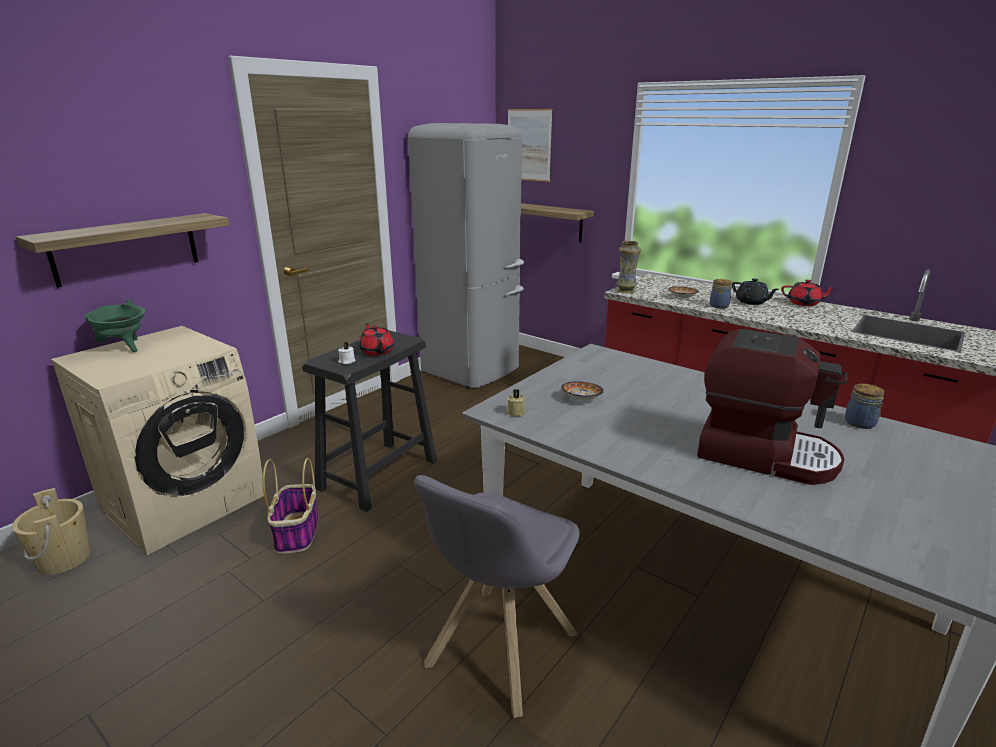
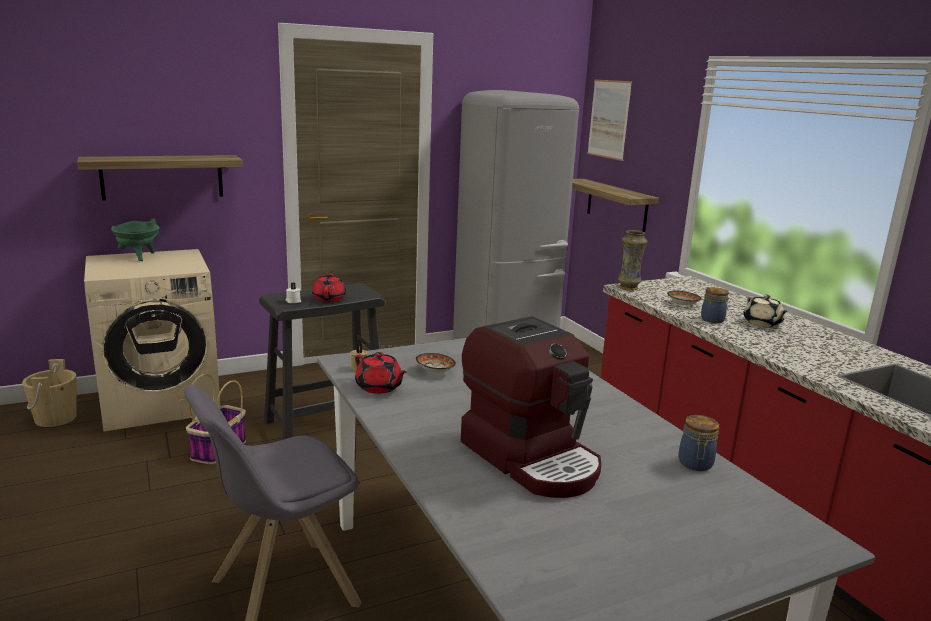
camera: 25 degrees right, 5 degrees down
black teapot [732,278,779,305] -> beige teapot [743,295,788,327]
red teapot [781,280,836,306] -> red teapot moved to [355,352,407,394]

